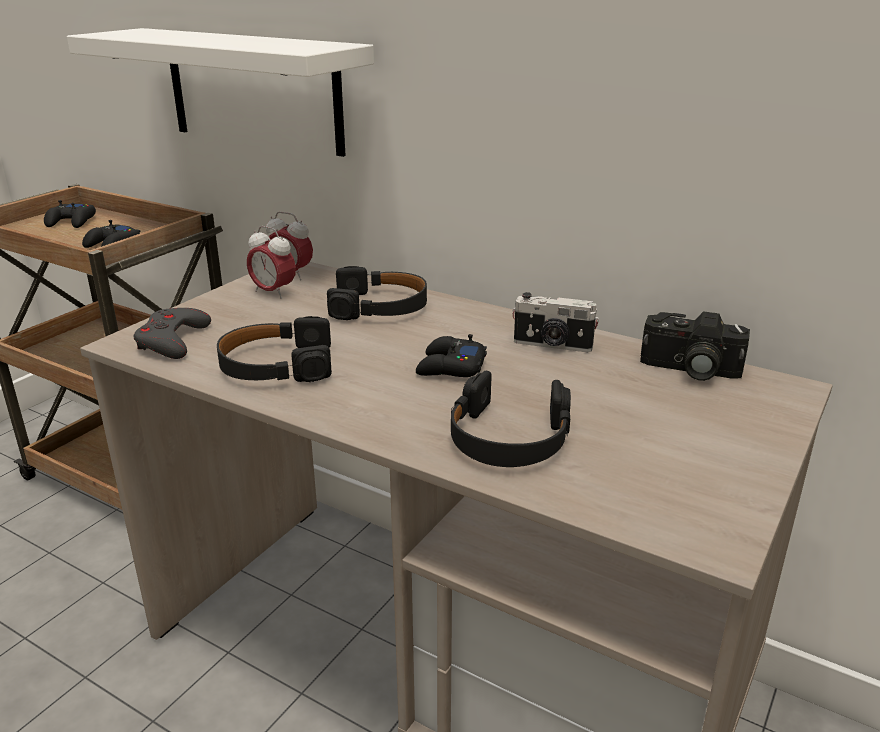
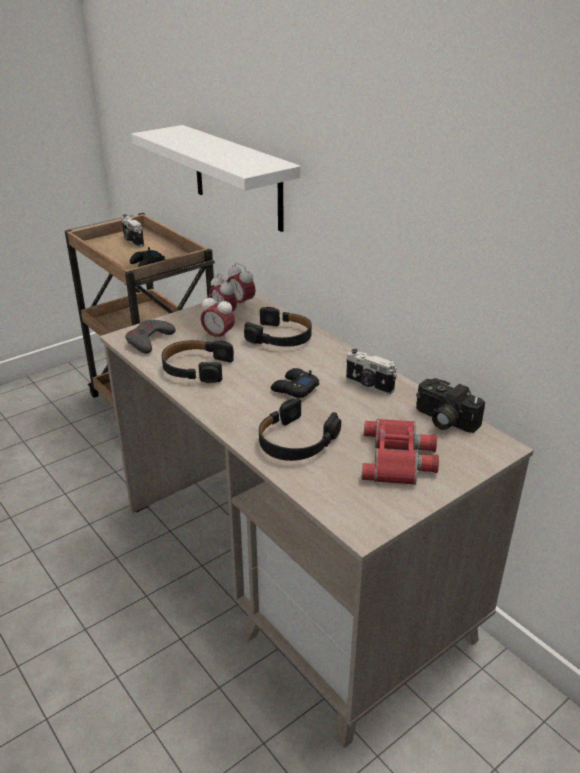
camera: 20 degrees right, 5 degrees up
black game controller [44,200,96,228] -> camera [121,214,144,247]
none -> alarm clock [201,294,235,342]
none -> red binoculars [361,419,439,485]

